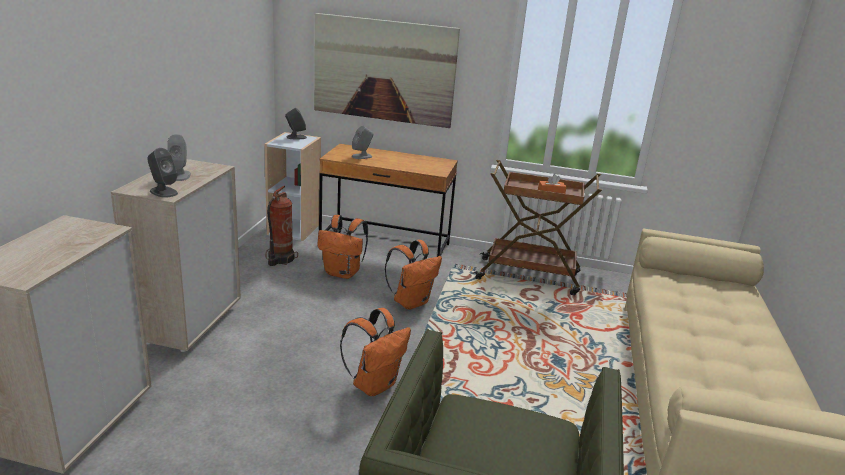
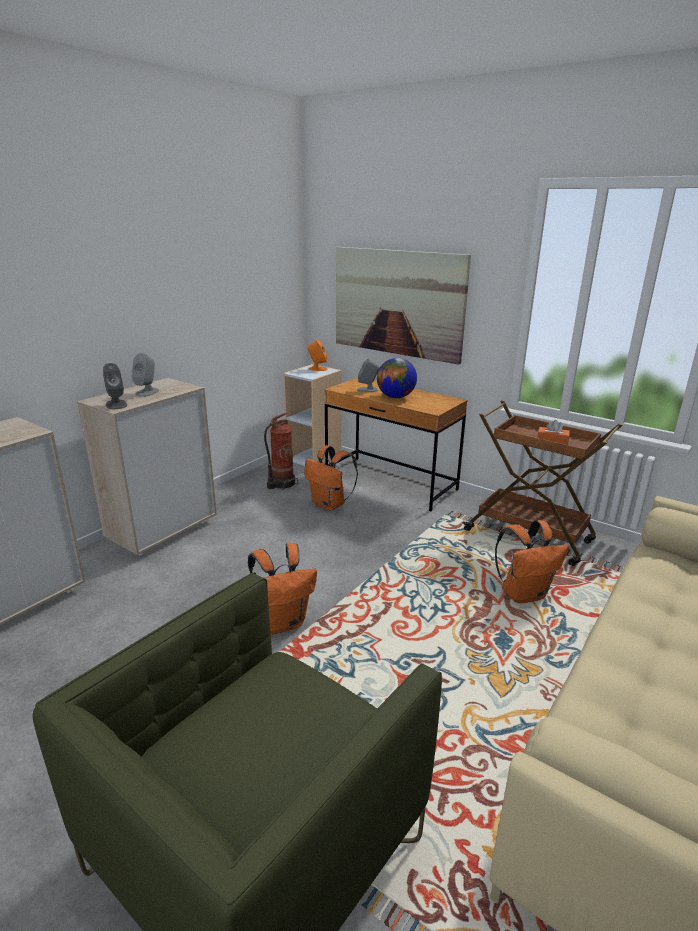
camera: 25 degrees right, 0 degrees up
grey speaker [285,107,307,139] -> orange speaker [308,340,328,371]
orange backpack [385,240,442,310] -> orange backpack moved to [495,520,569,603]
none -> globe [377,358,417,398]

